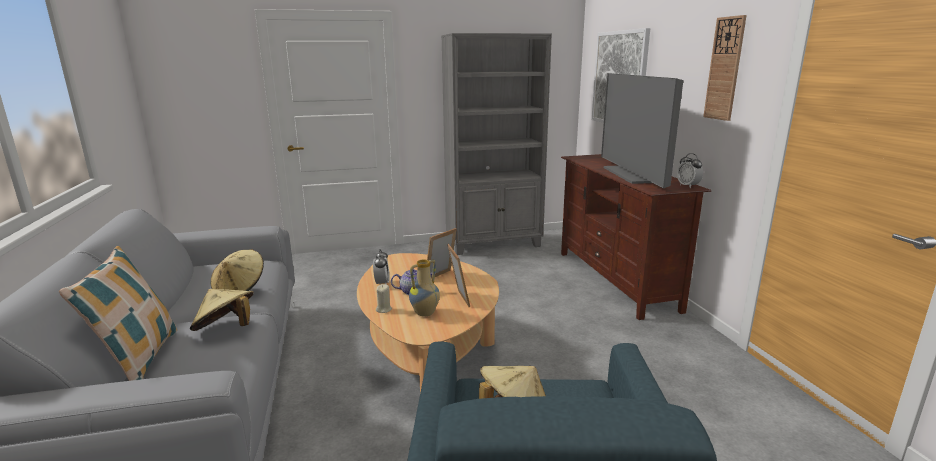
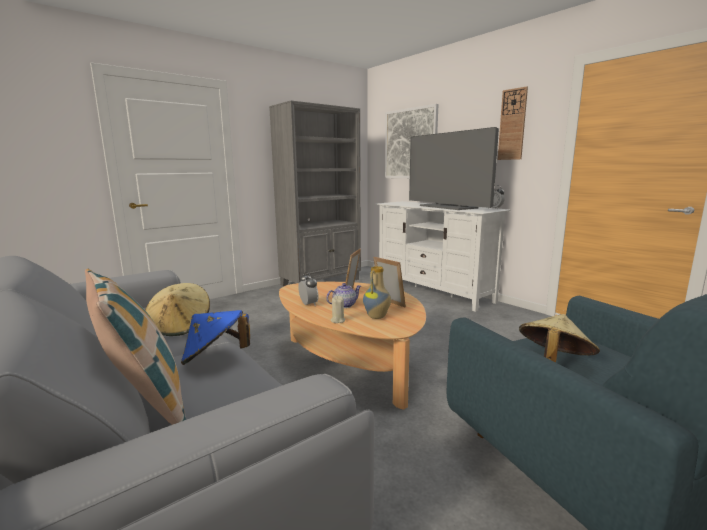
camera: 25 degrees left, 5 degrees down
beige hat [190,289,254,331] -> blue hat [181,310,250,365]
brown tv stand [561,154,711,320] -> white tv stand [375,201,511,312]

